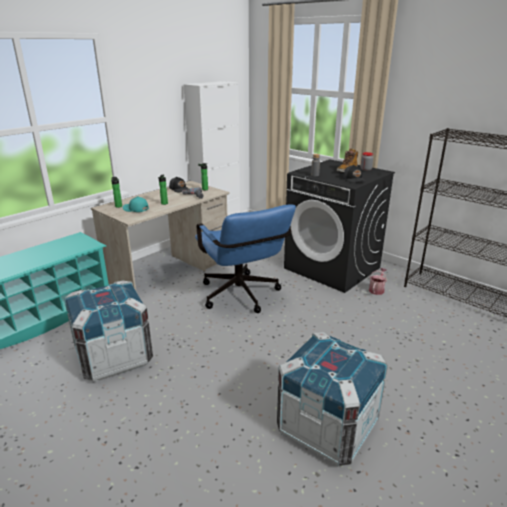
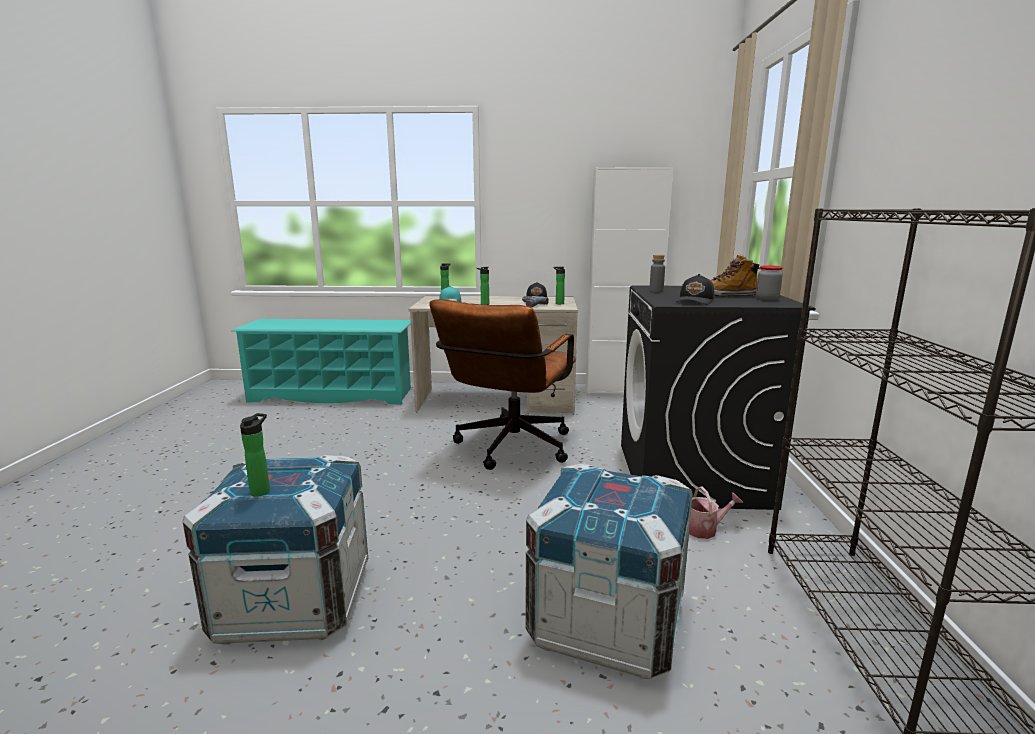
camera: 50 degrees right, 10 degrees down
crate [64,281,153,381] -> crate moved to [525,464,693,679]
blue office chair [195,204,296,313] -> brown office chair [429,299,576,470]
none -> bottle [240,413,270,496]

